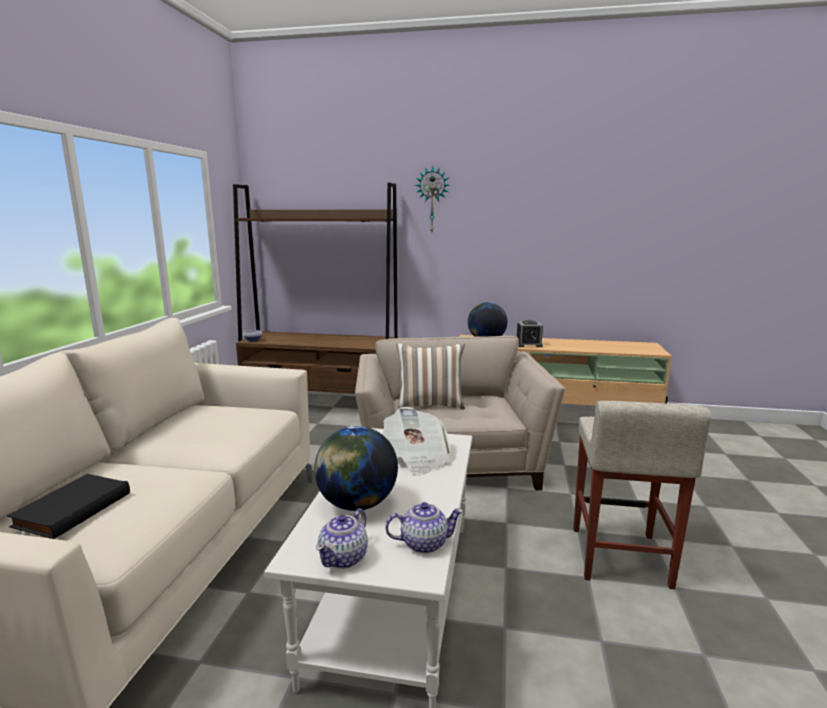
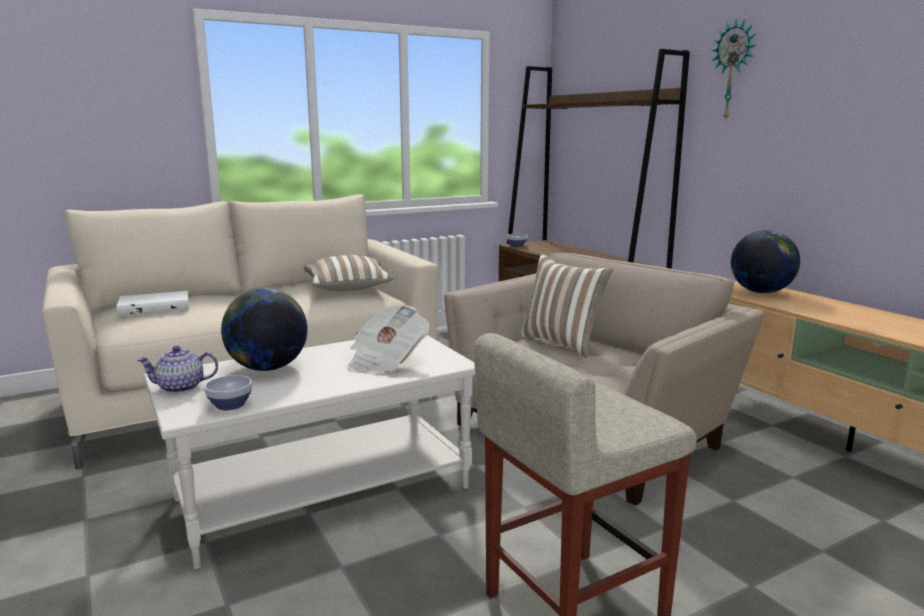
camera: 50 degrees right, 0 degrees up
black book [7,474,130,539] -> white book [116,291,189,316]
teapot [385,502,463,553] -> bowl [204,375,252,410]
alarm clock [517,320,543,347] -> none
none -> pillow [304,255,394,291]

